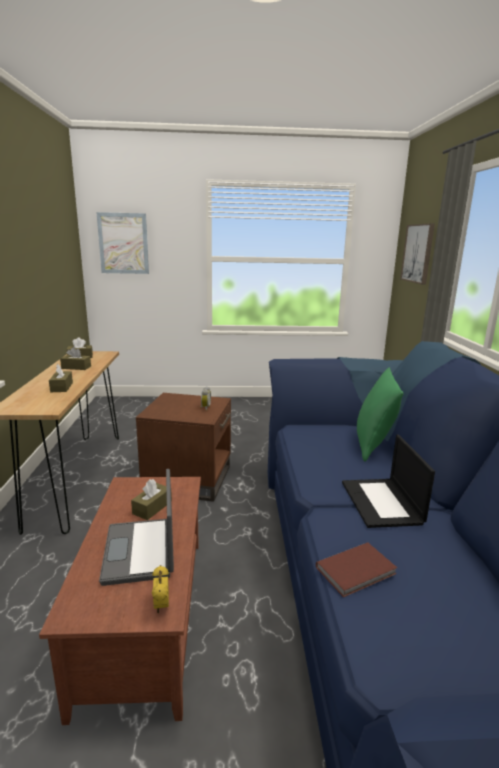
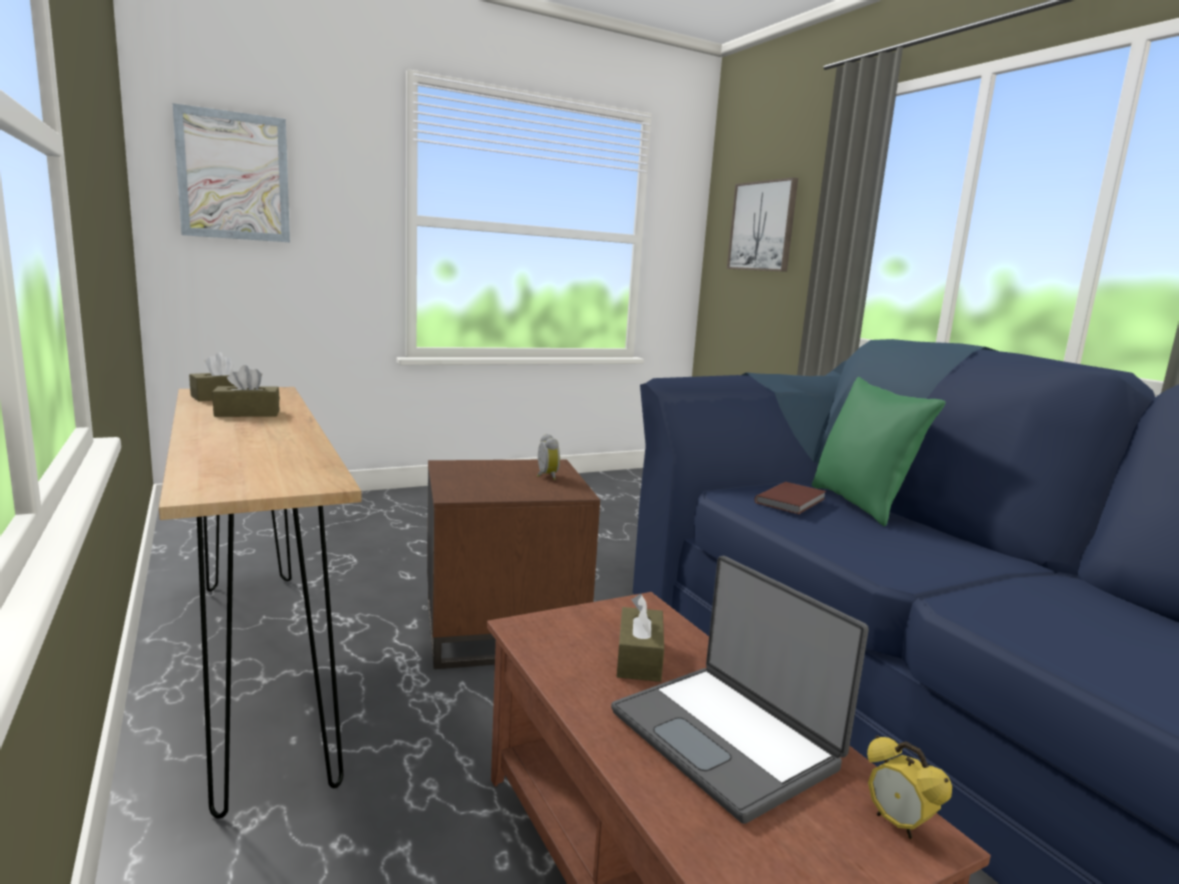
camera: 25 degrees left, 5 degrees down
brown tissue box [49,364,73,392] -> none
brown book [316,542,397,597] -> brown book moved to [755,482,826,514]
laptop [342,435,435,528] -> none

